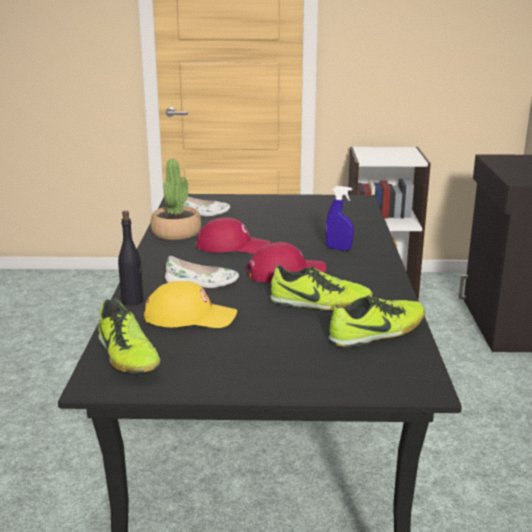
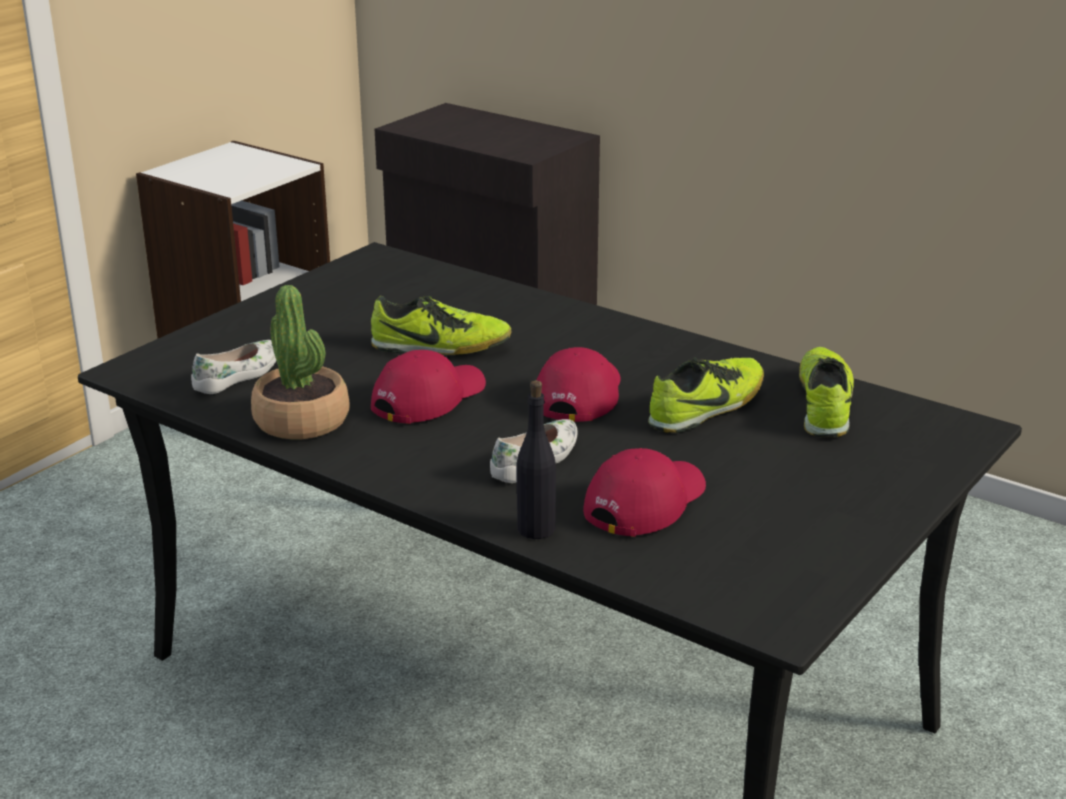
camera: 55 degrees left, 5 degrees up
shoe [98,298,160,373] -> shoe moved to [371,296,512,355]
yellow cap [144,281,237,328] -> red cap [583,448,706,537]
blue spray bottle [326,186,354,251] -> none

